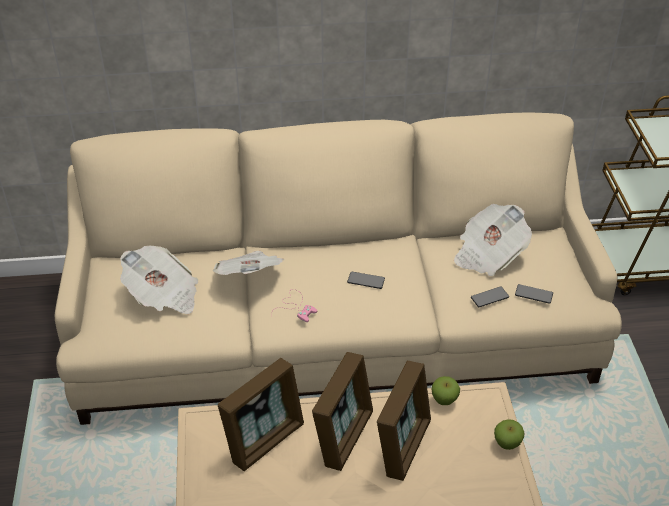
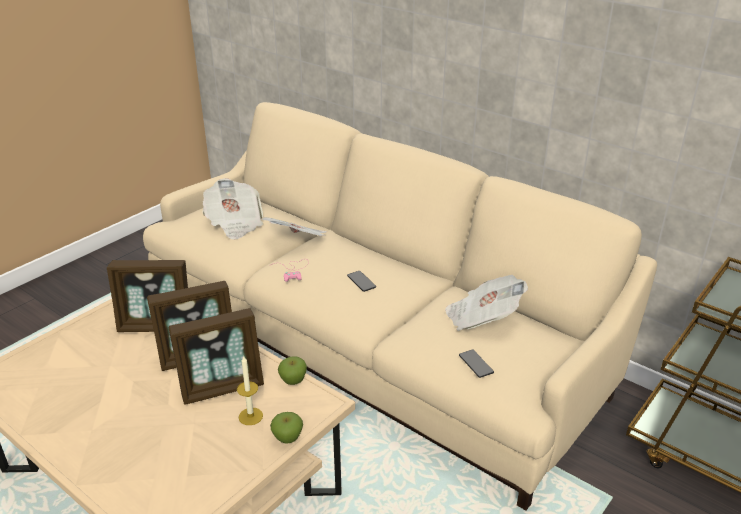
camera: 45 degrees right, 10 degrees down
phone [471,286,509,307] -> none
none -> candle [237,356,263,425]

